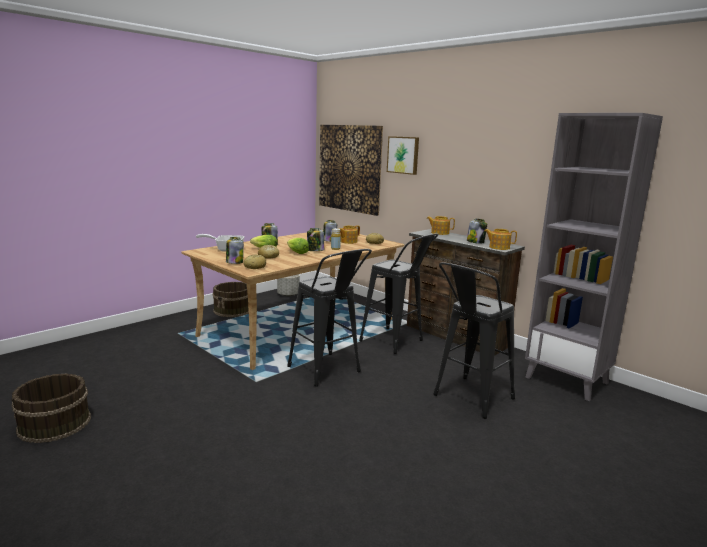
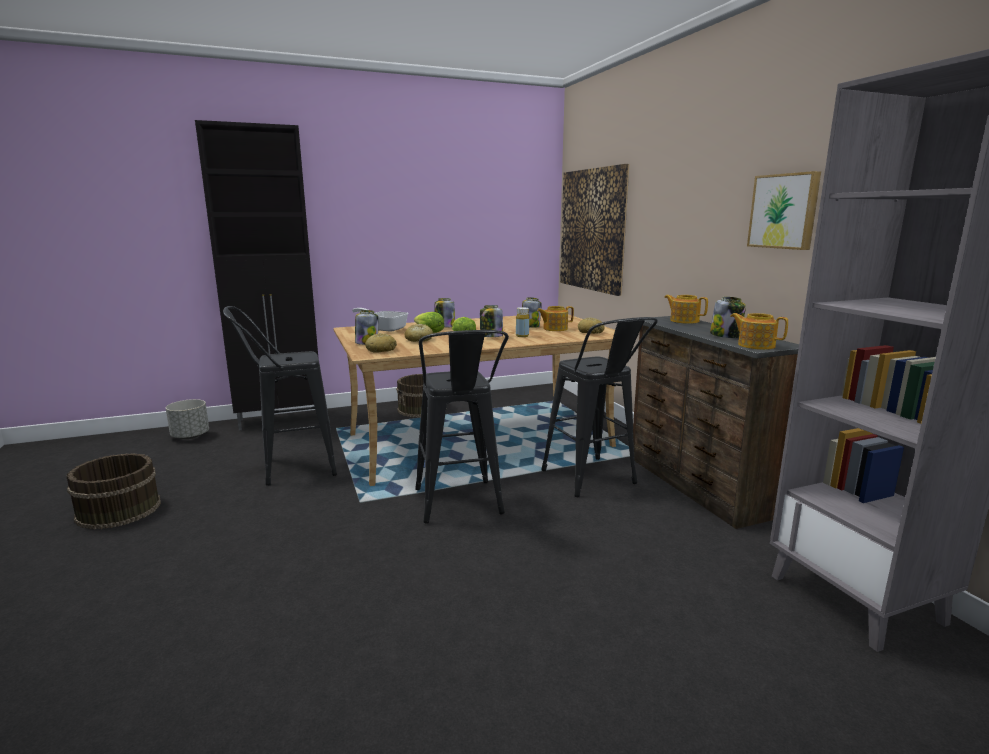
camera: 25 degrees right, 0 degrees up
grey planter [277,274,300,297] -> grey planter moved to [166,399,209,439]
picture [387,136,419,175] -> picture moved to [747,171,821,250]
black stool [433,262,515,419] -> black stool moved to [223,306,337,486]
none -> black cabinet [195,120,319,430]

